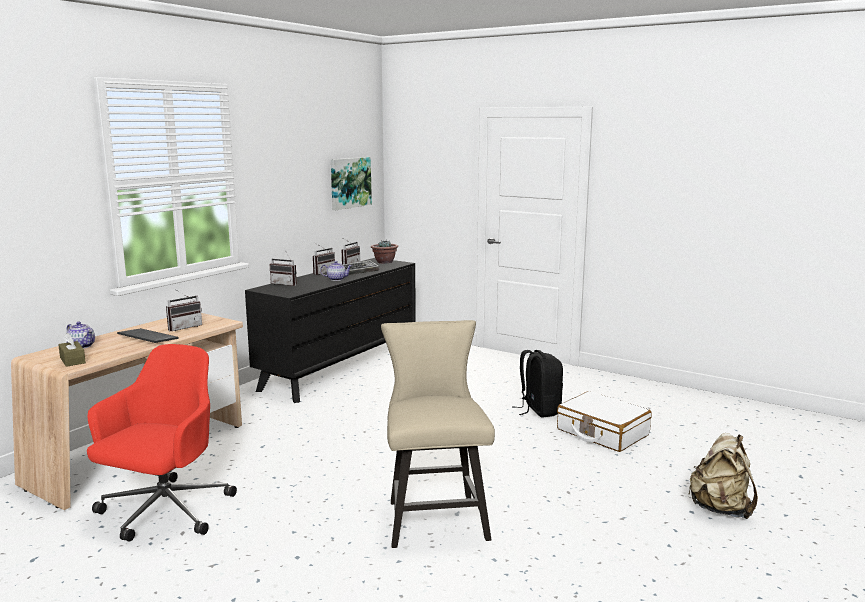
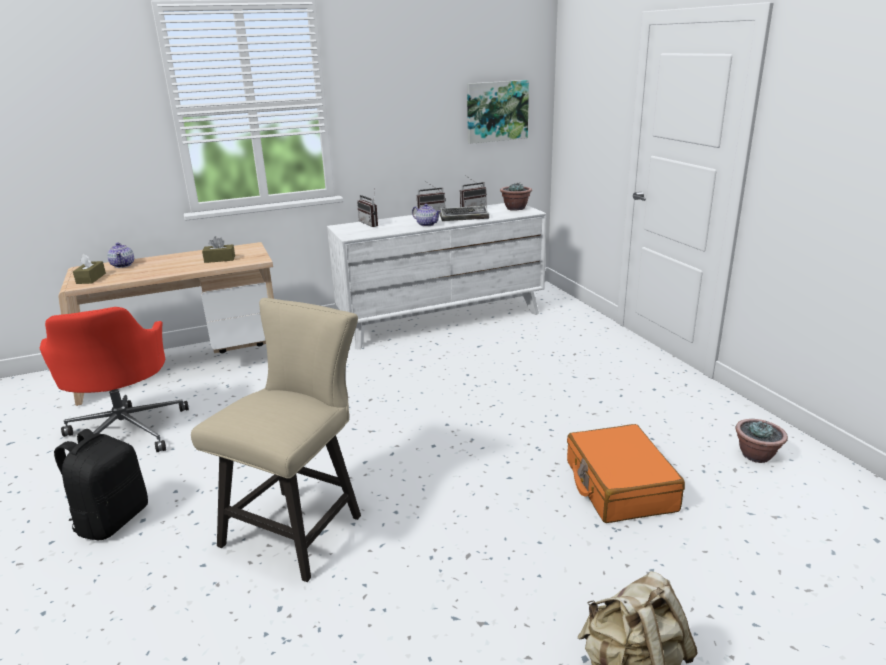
camera: 35 degrees right, 10 degrees up
red office chair [87,344,237,542] -> red office chair turned 105 degrees clockwise [40,307,189,452]
keyboard [117,328,179,343] -> none
radio [166,289,202,331] -> brown tissue box [202,236,235,263]
black dresser [245,258,416,403] -> white dresser [327,203,547,350]
black backpack [512,350,563,418] -> black backpack moved to [54,429,148,540]
white suitcase [557,391,651,452] -> orange suitcase [567,424,685,523]
none -> potted plant [735,419,788,463]

